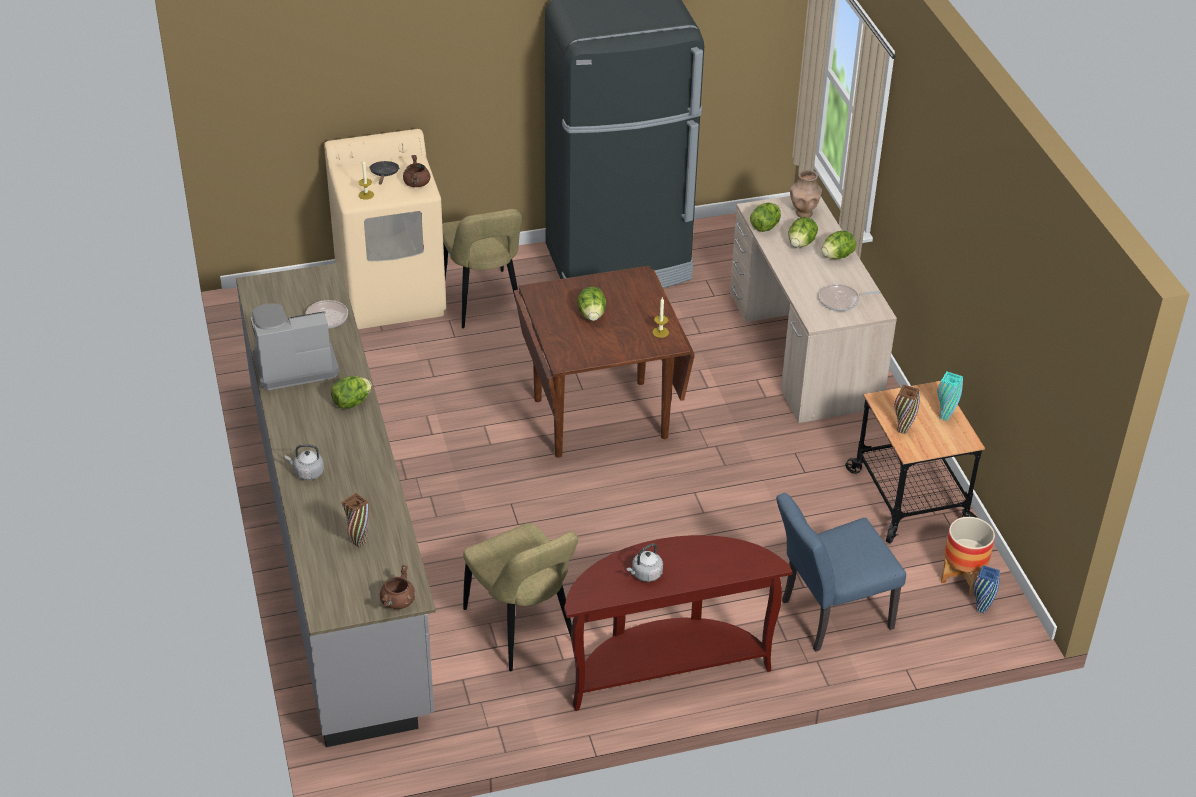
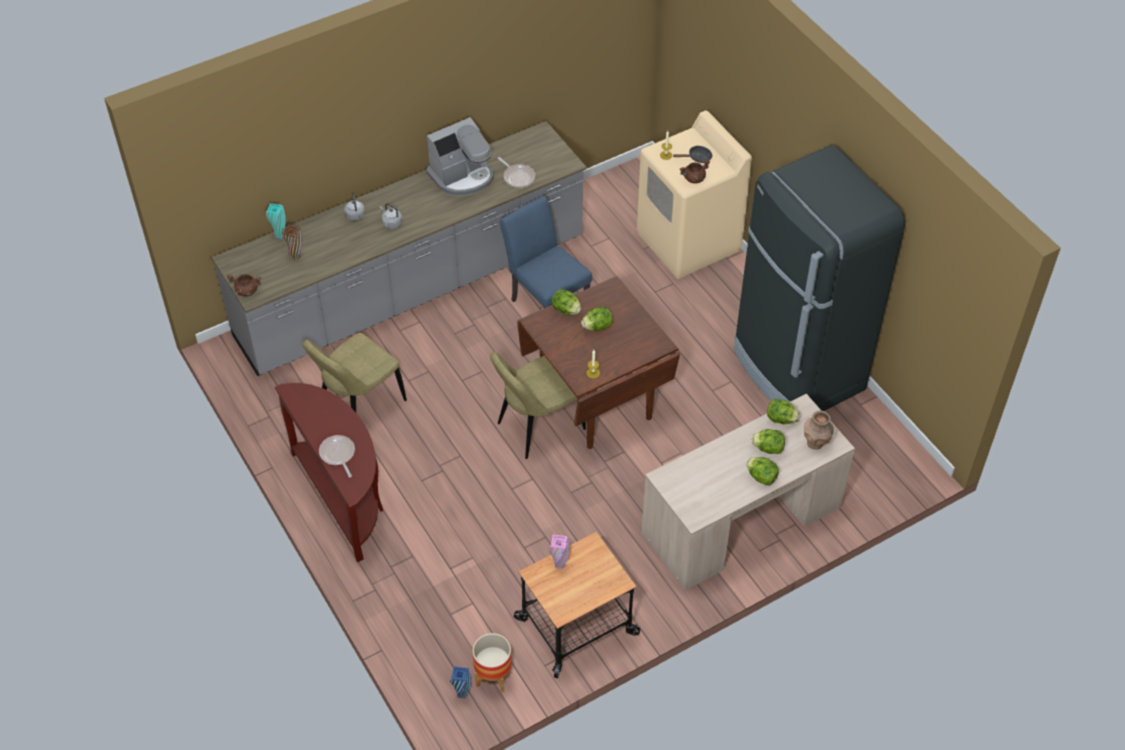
camera: 75 degrees right, 10 degrees up
coffee machine [251,303,339,390] -> coffee machine turned 90 degrees clockwise [426,117,493,196]
lettuce [331,376,372,409] -> lettuce moved to [552,289,582,315]
beige chair [442,209,522,328] -> beige chair moved to [490,352,586,459]
grey kettle [626,543,663,582] -> grey kettle moved to [379,203,403,229]
blue chair [776,493,906,651] -> blue chair moved to [500,196,592,308]
frying pan [819,284,881,311] -> frying pan moved to [319,435,355,477]
brown vase [895,385,920,434] -> pink vase [549,535,570,569]
turquoise vase [937,372,963,421] -> turquoise vase moved to [266,203,286,239]

